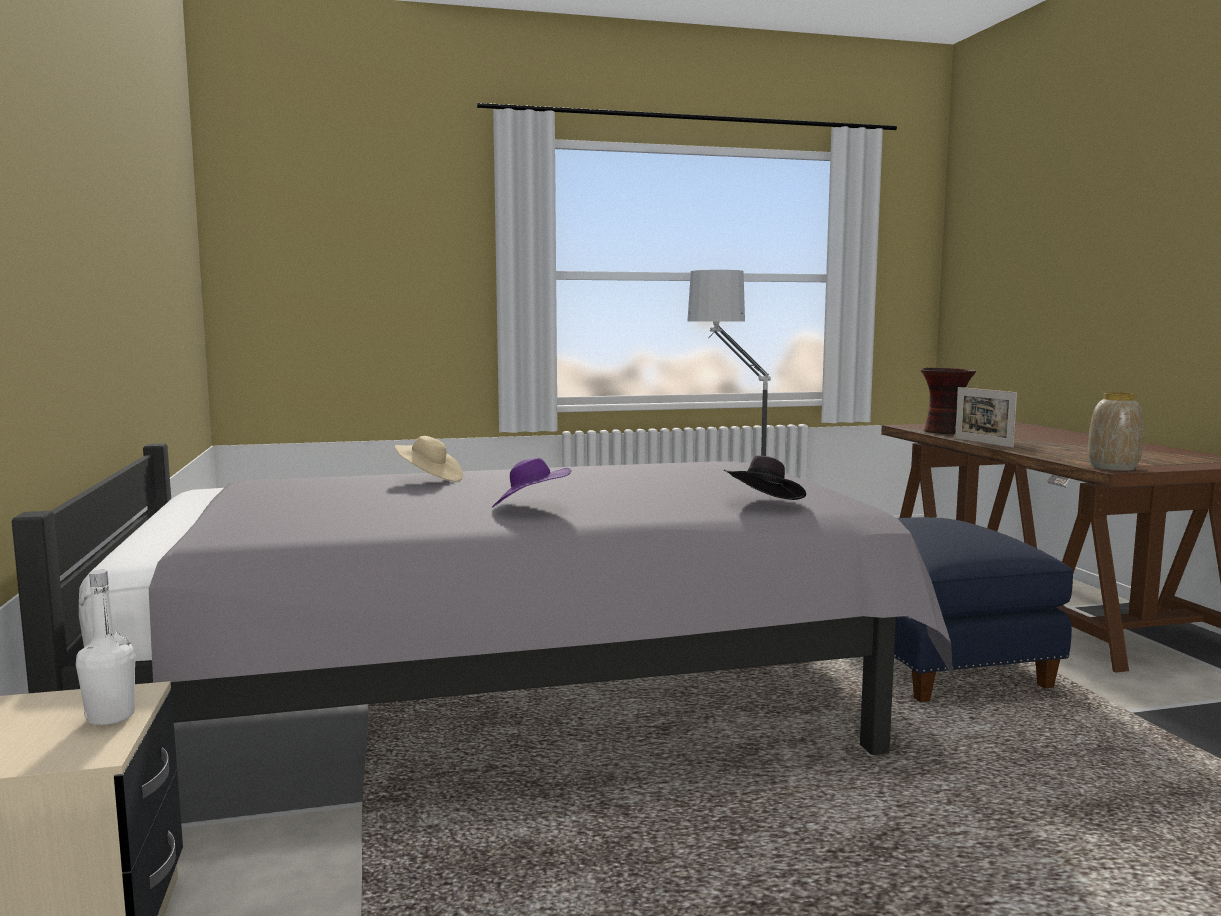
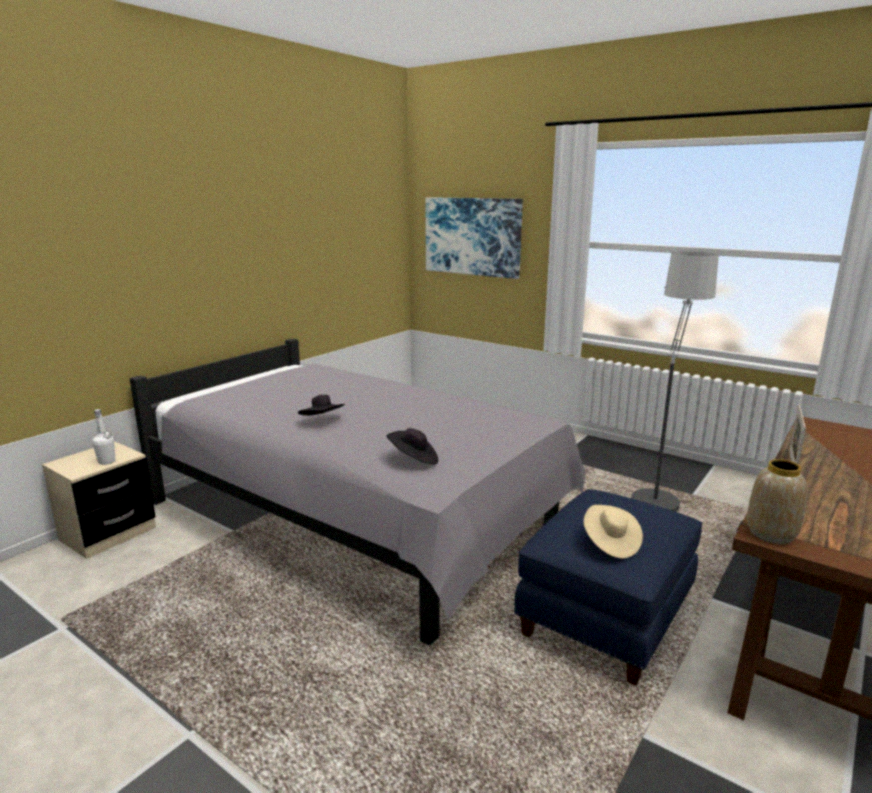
camera: 50 degrees right, 10 degrees up
beige hat [394,436,463,482] -> beige hat moved to [583,505,643,559]
purple hat [492,457,571,508] -> black hat [298,395,345,416]
vase [920,368,976,434] -> none
none -> picture [425,197,523,279]

